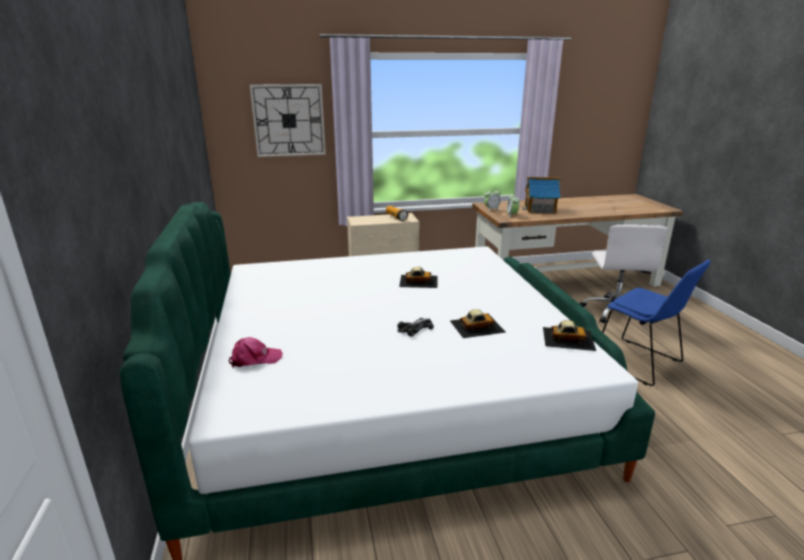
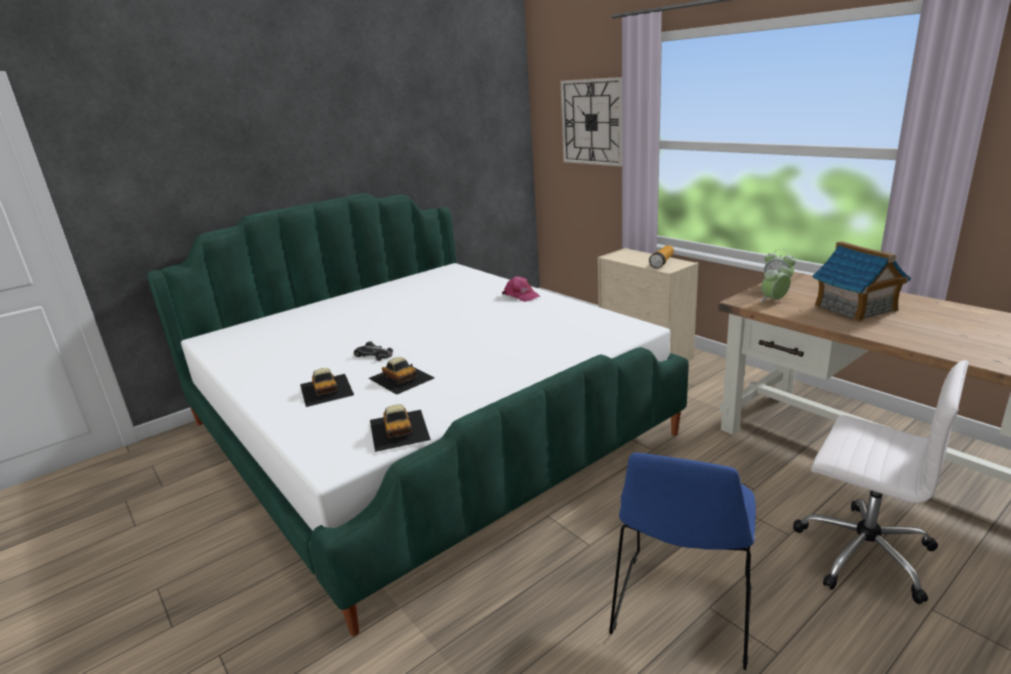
camera: 65 degrees right, 0 degrees up
pink cap [229,337,283,368] -> pink cap moved to [502,276,540,302]
toy car [399,267,437,288] -> toy car moved to [300,368,354,407]
white office chair [579,225,668,325] -> white office chair turned 120 degrees counterclockwise [793,360,969,604]

